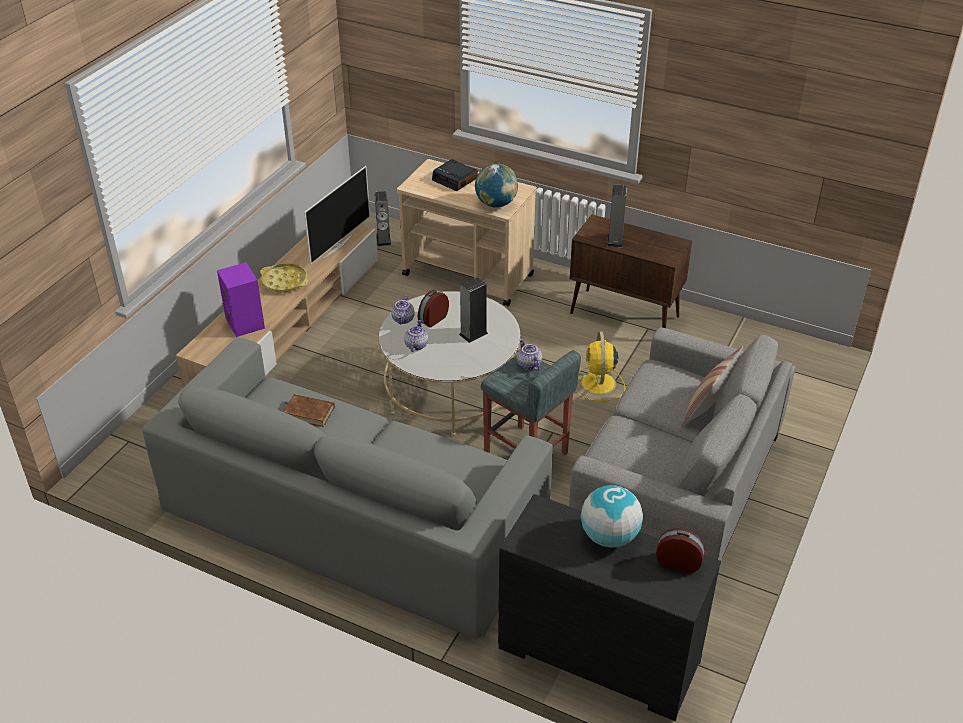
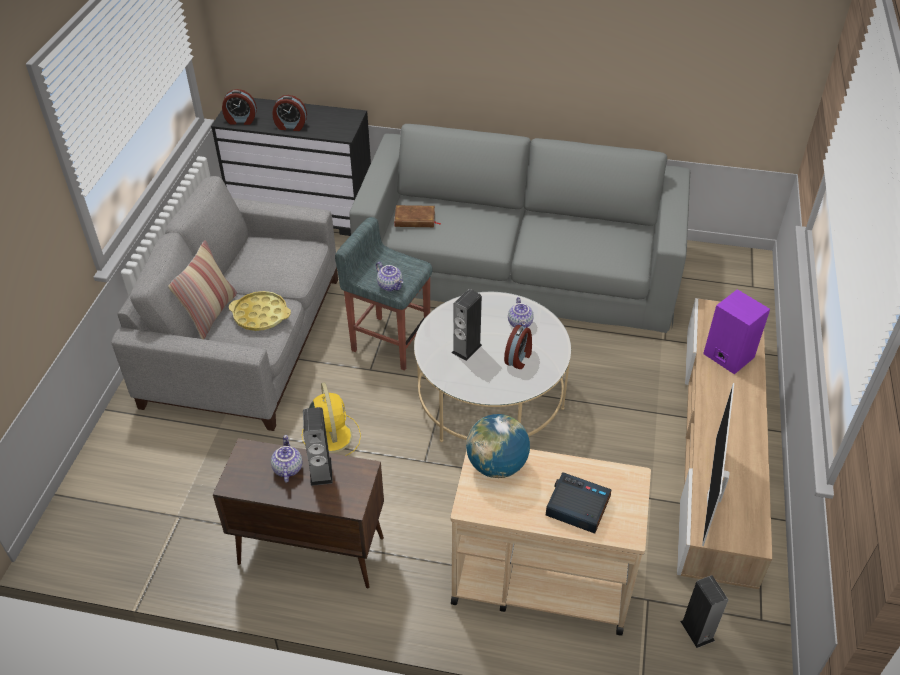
camera: 165 degrees right, 5 degrees up
yellow tray [260,263,308,293] -> yellow tray moved to [229,291,291,331]
brown book [283,394,335,427] -> brown book moved to [394,205,441,227]
teapot [391,295,415,324] -> teapot moved to [271,435,302,483]
globe [581,485,643,548] -> alarm clock [272,95,307,131]

